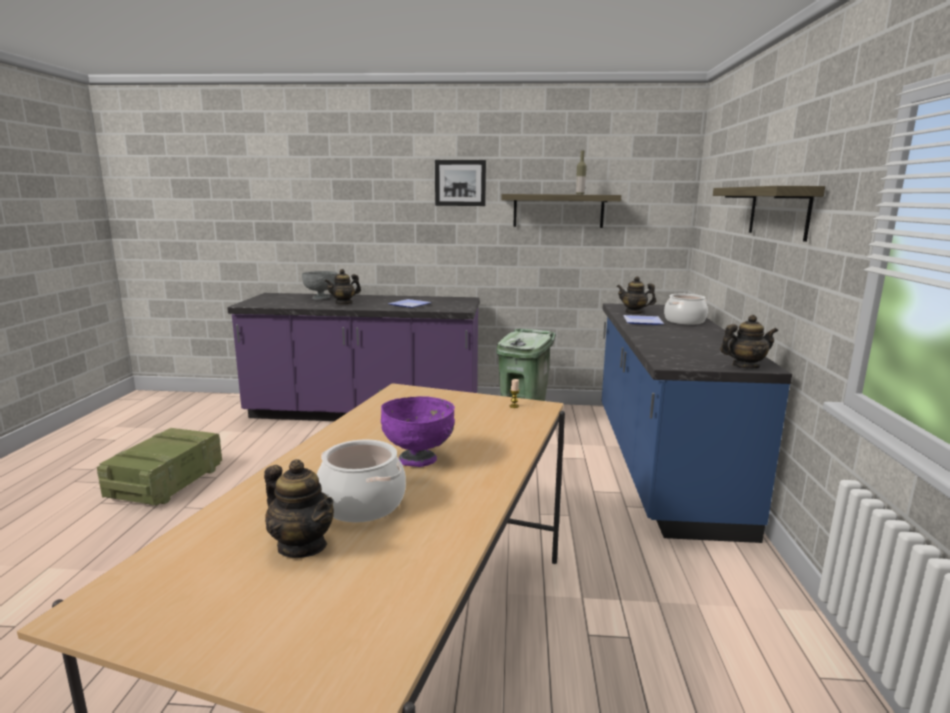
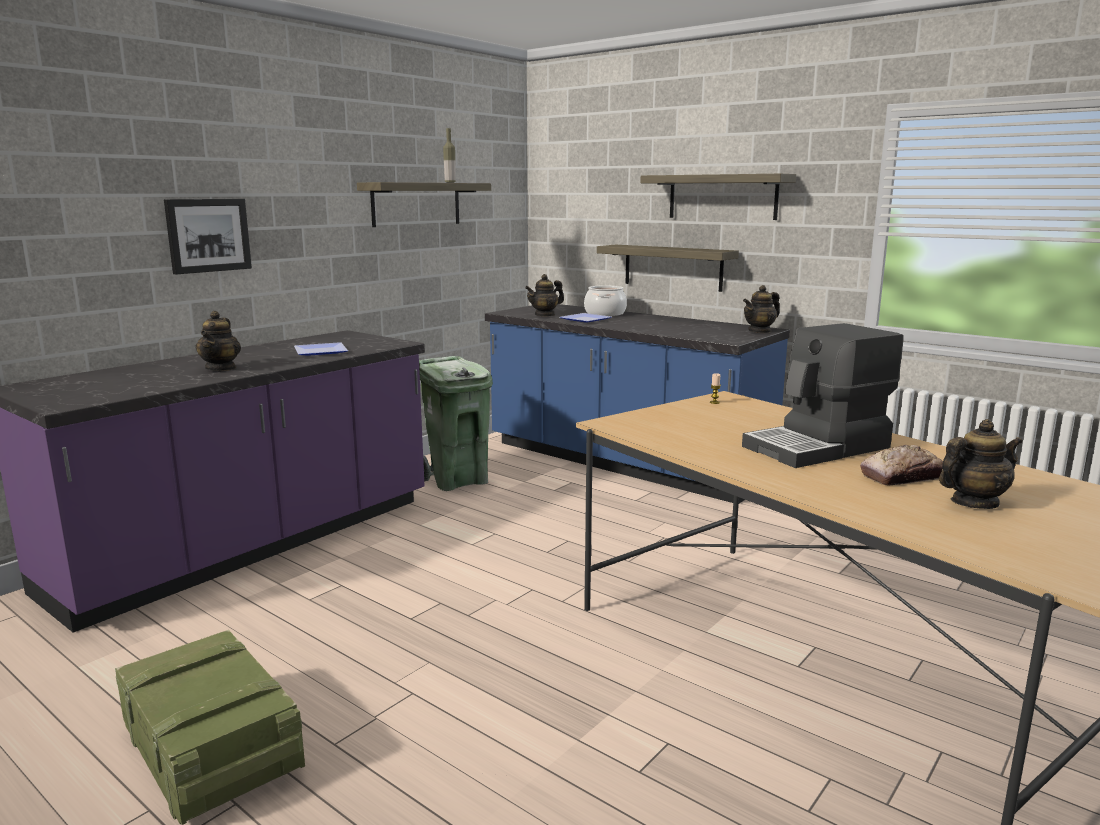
camera: 55 degrees left, 0 degrees up
grey bowl [302,271,338,300] -> none
cooking pot [317,439,406,523] -> bread [860,445,943,486]
purple bowl [381,396,455,467] -> coffee machine [742,323,904,468]
picture [435,160,486,206] -> picture moved to [164,199,252,275]
teapot [720,315,778,369] -> teapot turned 150 degrees counterclockwise [743,285,779,333]
none -> shelf [597,245,739,292]

